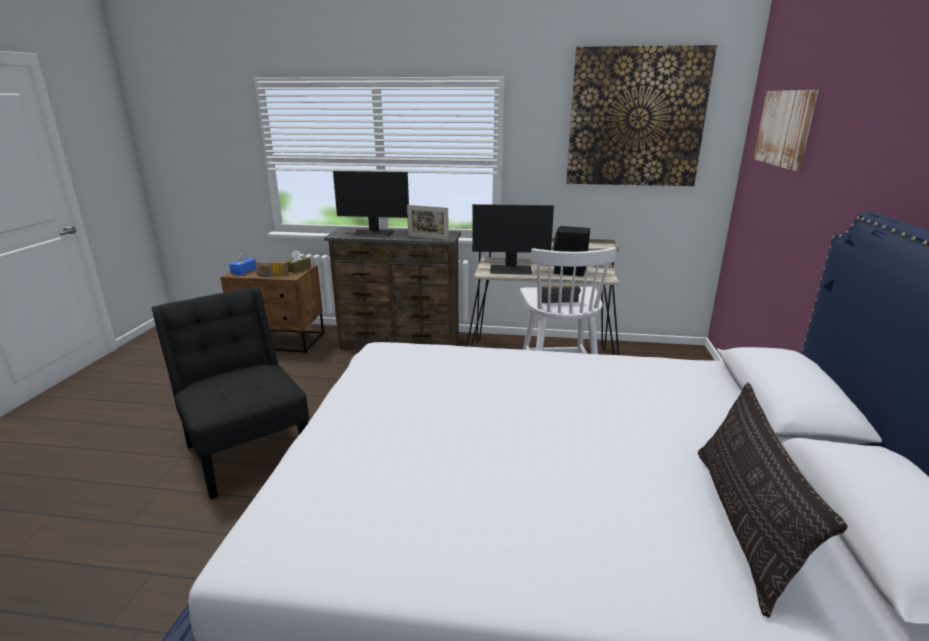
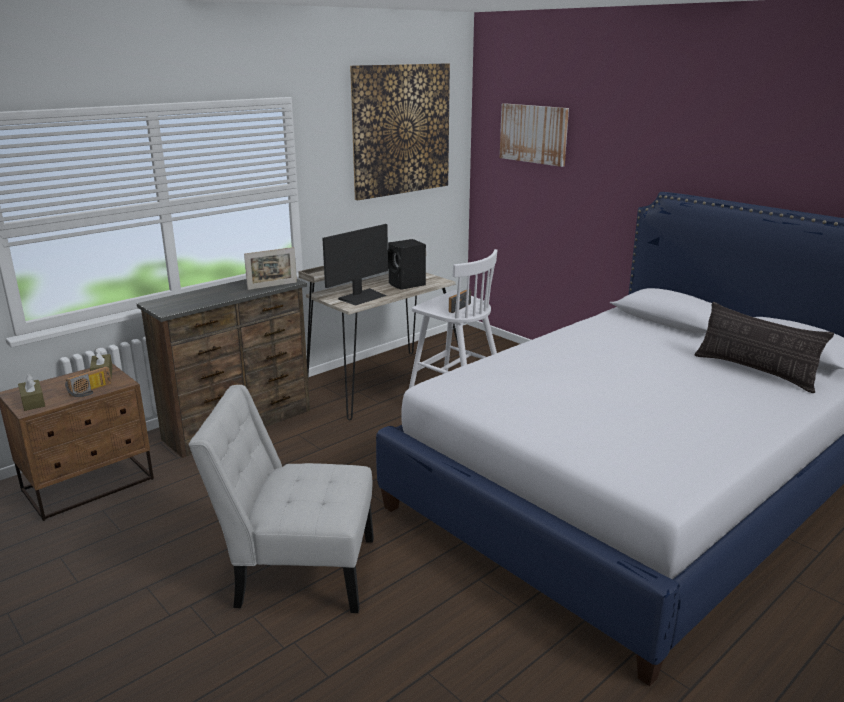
camera: 50 degrees left, 0 degrees up
black chair [151,287,309,500] -> white chair [188,385,374,613]
blue tissue box [229,252,256,275] -> brown tissue box [18,374,45,411]
monitor [333,171,409,238] -> none

